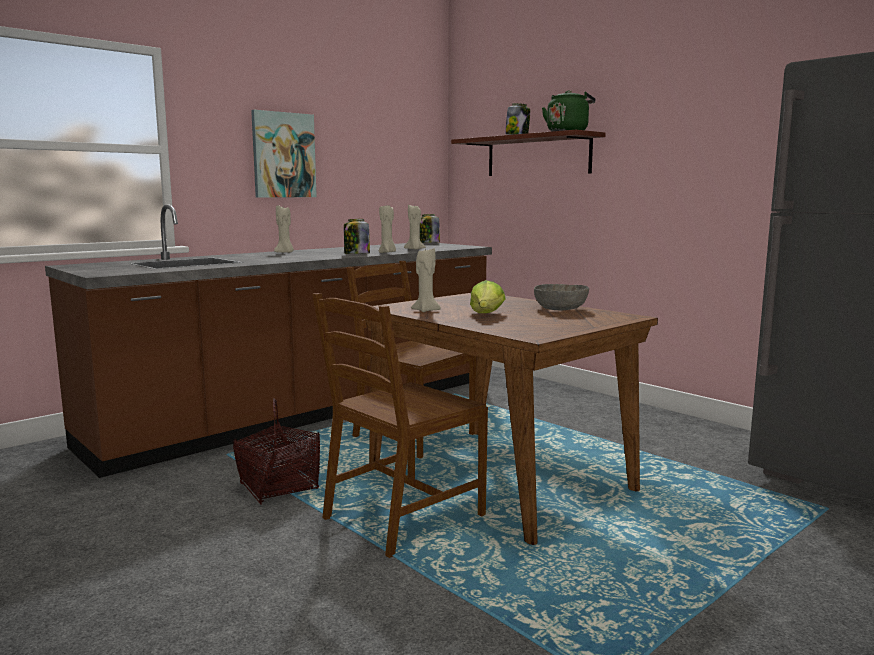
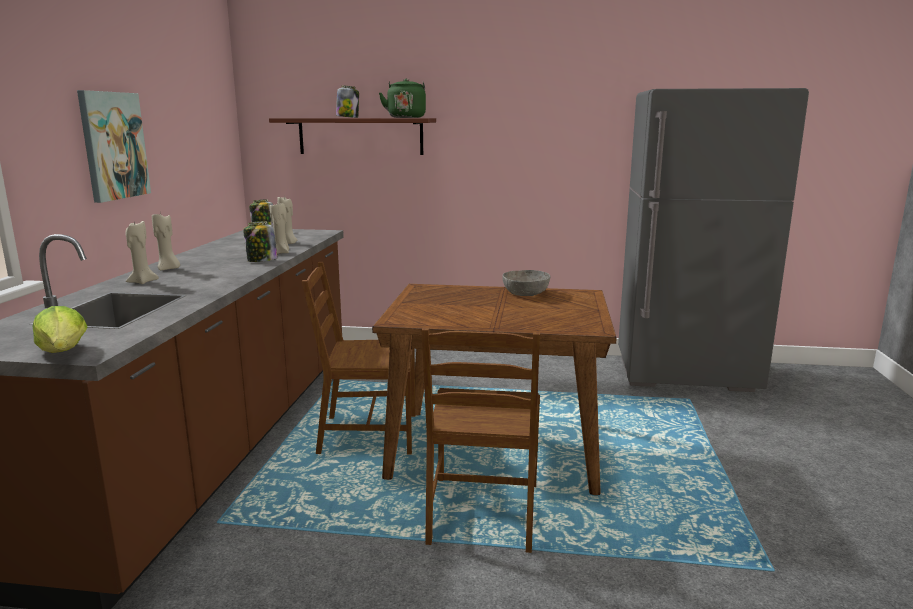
camera: 40 degrees left, 5 degrees up
basket [233,399,320,505] -> none
beige candle [411,247,441,312] -> beige candle moved to [126,221,159,284]
lettuce [470,280,506,313] -> lettuce moved to [32,306,87,353]

